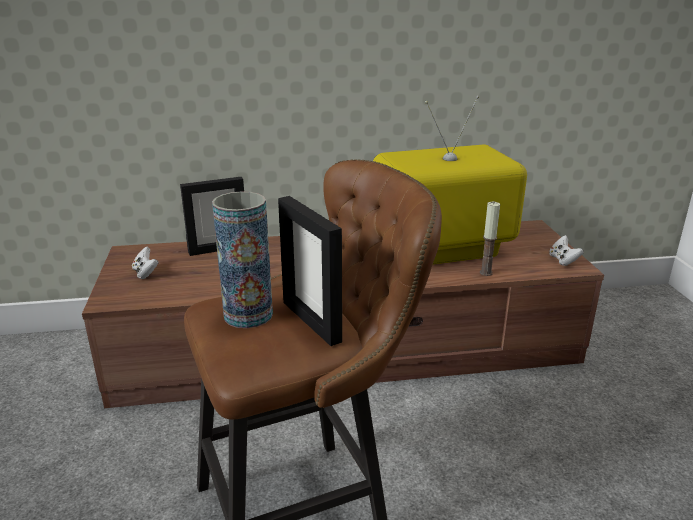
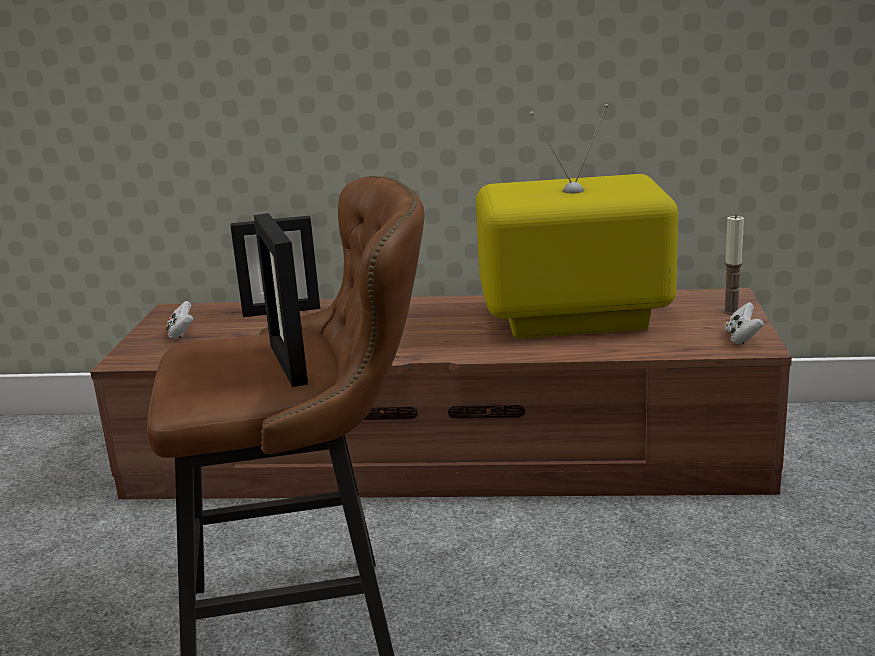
camera: 15 degrees right, 5 degrees down
vase [212,192,273,328] -> none
candle [480,201,500,276] -> candle moved to [723,215,744,315]

